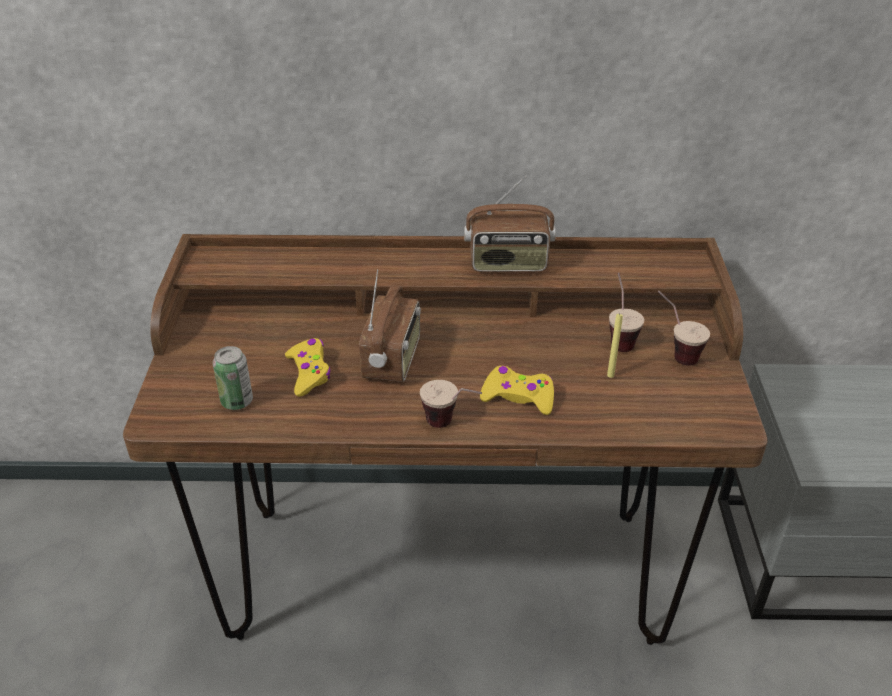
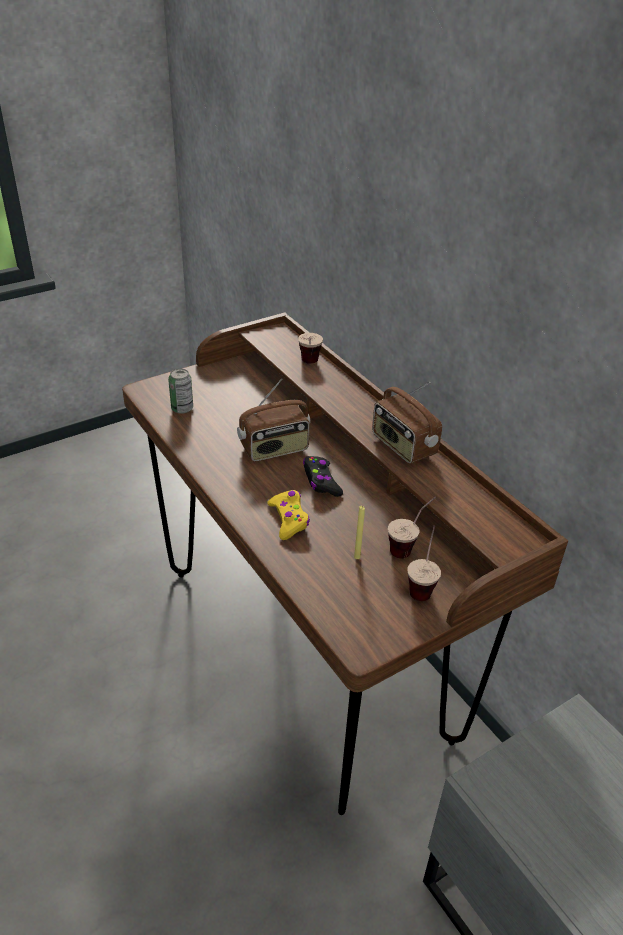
camera: 55 degrees right, 0 degrees up
yellow game controller [285,338,331,397] -> none
cup [420,380,482,428] -> cup moved to [298,333,323,364]
none -> black game controller [303,456,343,497]

